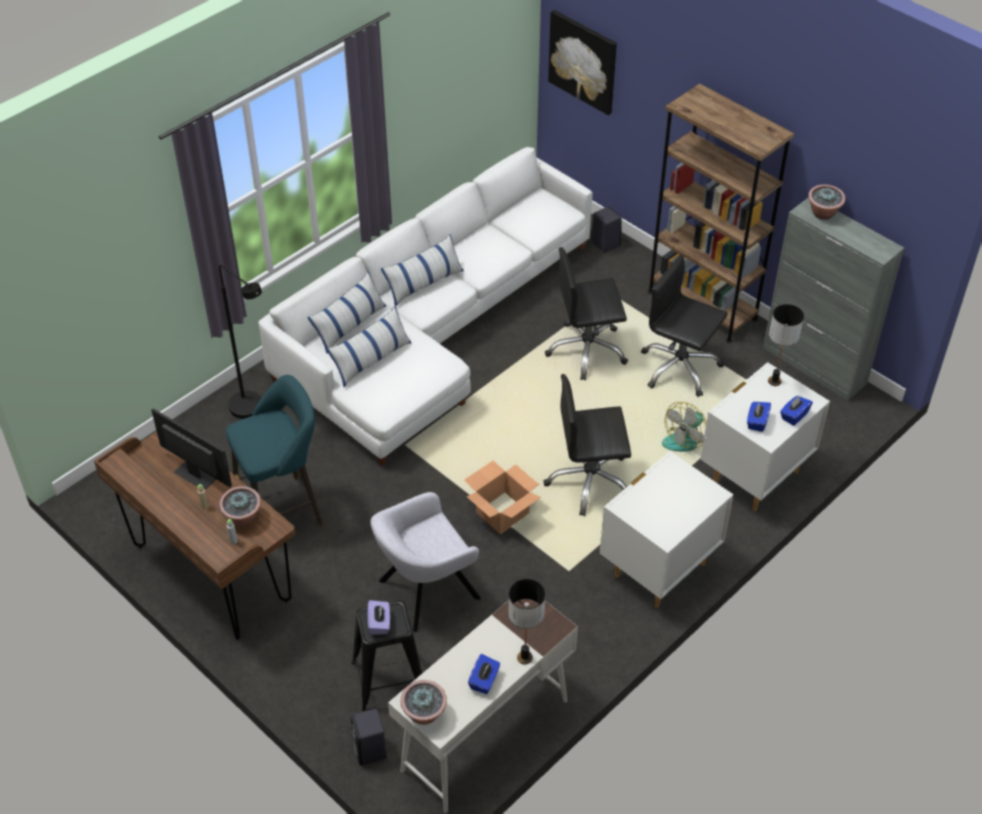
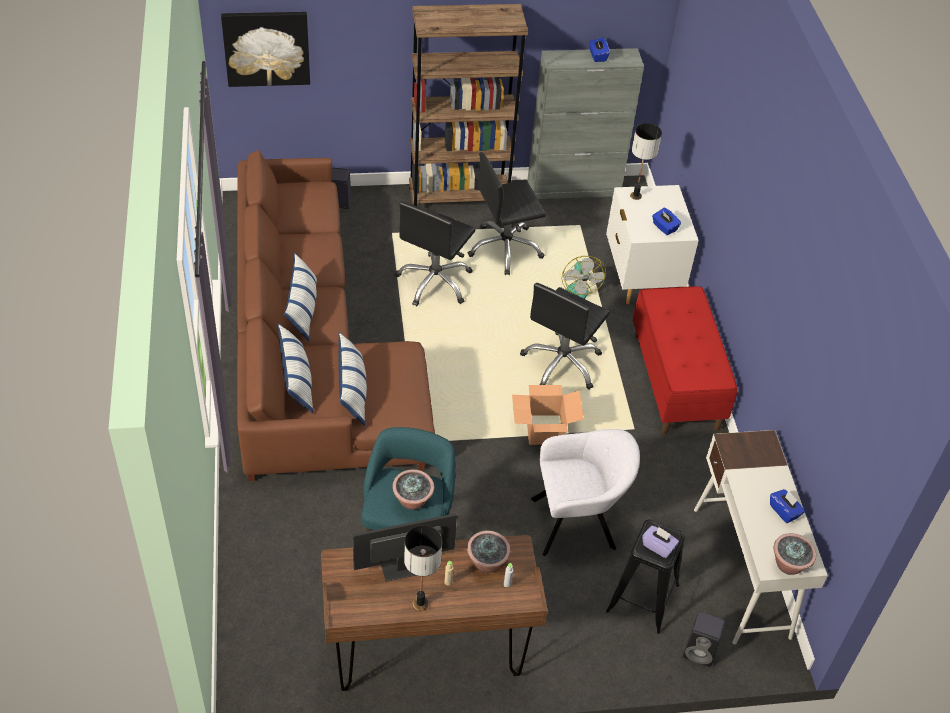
camera: 55 degrees left, 0 degrees up
black floor lamp [219,265,262,419] -> none
white sofa [258,147,593,465] -> brown sofa [237,150,435,482]
grey armchair [370,492,481,632] -> grey armchair turned 105 degrees counterclockwise [531,429,640,556]
table lamp [508,579,546,664] -> table lamp moved to [404,525,442,611]
white nightstand [600,451,733,608] -> red bench [633,286,737,434]
blue tissue box [780,395,813,426] -> blue tissue box moved to [589,38,610,62]
potted plant [808,184,846,220] -> potted plant moved to [392,469,434,510]

